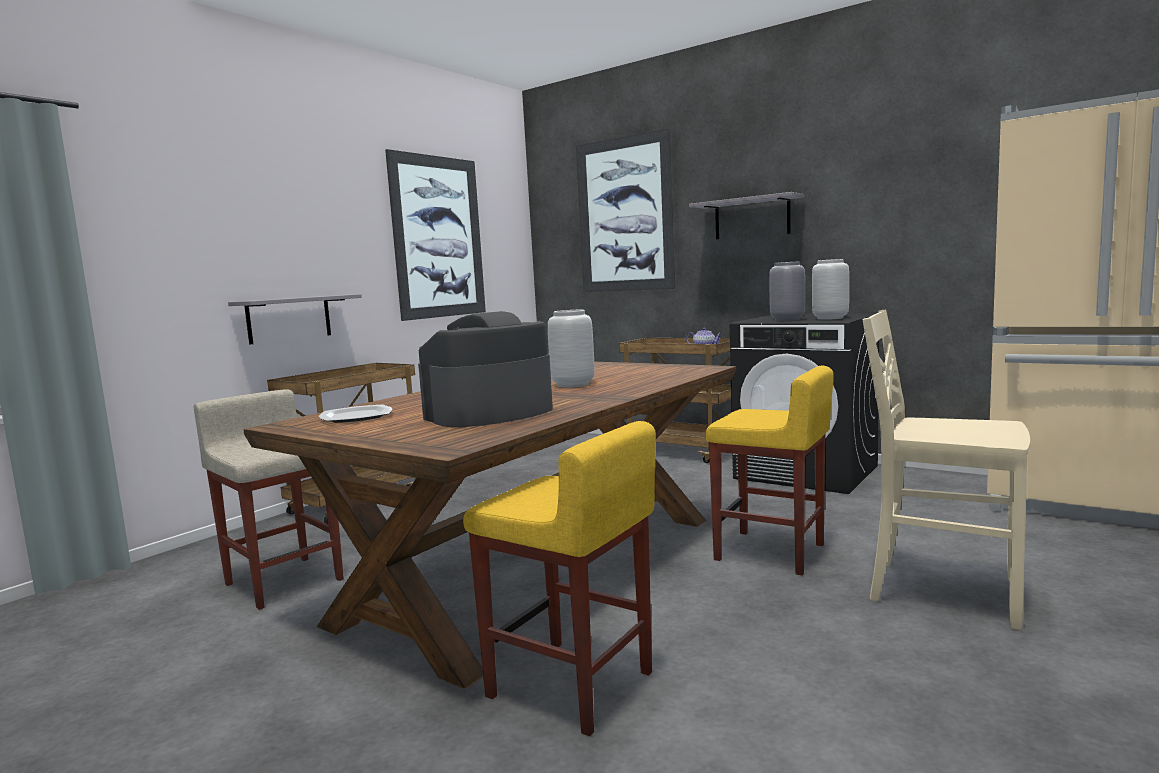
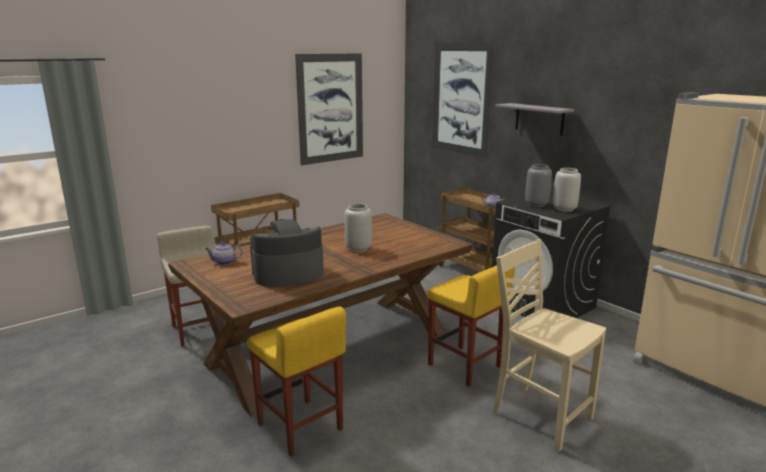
camera: 15 degrees right, 10 degrees up
grey shelf [228,294,362,344] -> none
plate [319,405,392,423] -> teapot [205,242,242,265]

